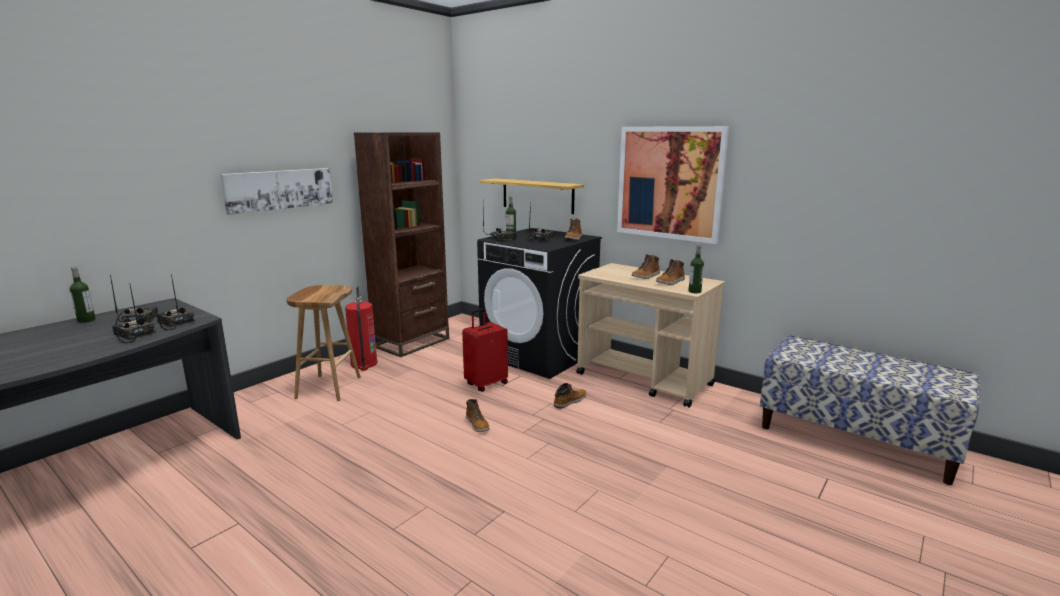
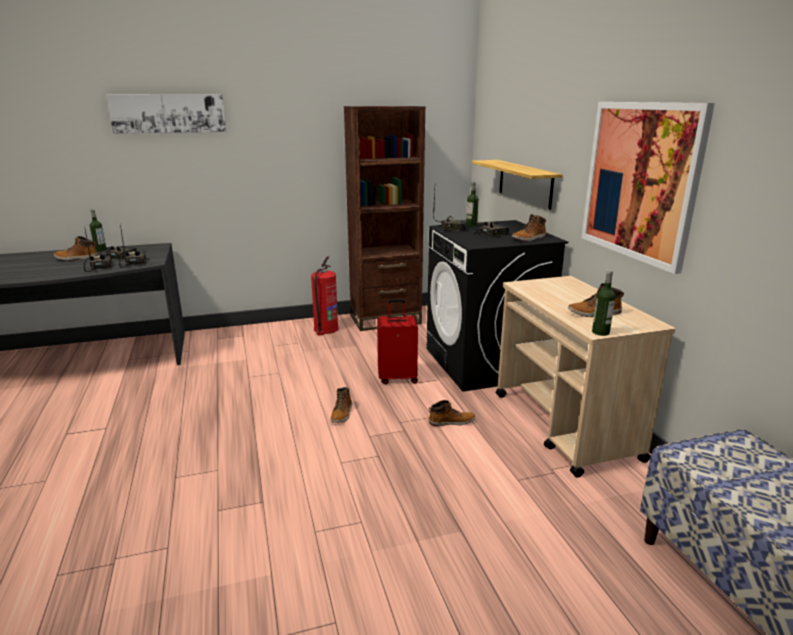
camera: 35 degrees right, 5 degrees up
picture [220,168,333,215] -> picture moved to [106,94,226,134]
brown stool [286,285,361,401] -> none
boot [632,254,660,279] -> boot moved to [54,236,98,261]

